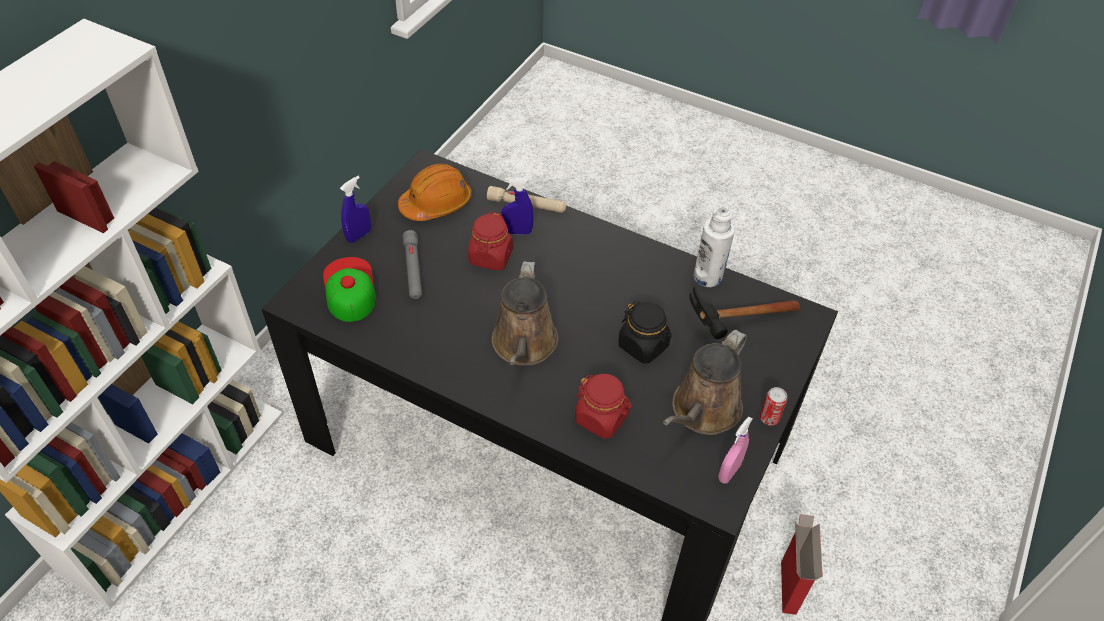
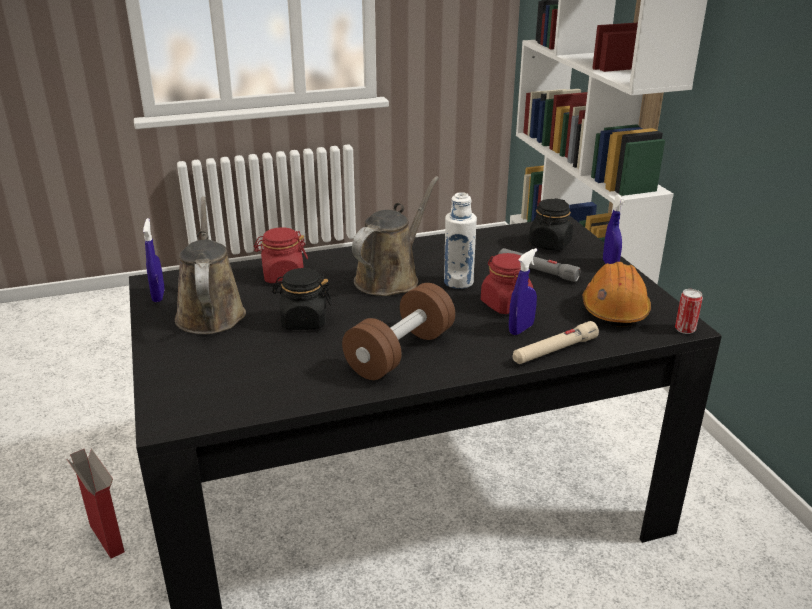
camera: 135 degrees right, 20 degrees down
cap [323,257,376,322] -> black jar [529,198,573,251]
brown watering can [492,261,558,366] -> brown watering can turned 75 degrees clockwise [352,176,439,296]
hammer [689,286,800,339] -> none
white bottle [694,206,735,287] -> white bottle moved to [444,192,477,289]
pink spray bottle [718,416,752,484] -> blue spray bottle [143,218,165,302]
can [760,387,787,426] -> can moved to [675,289,703,334]
none -> brown dumbbell [342,283,455,380]

